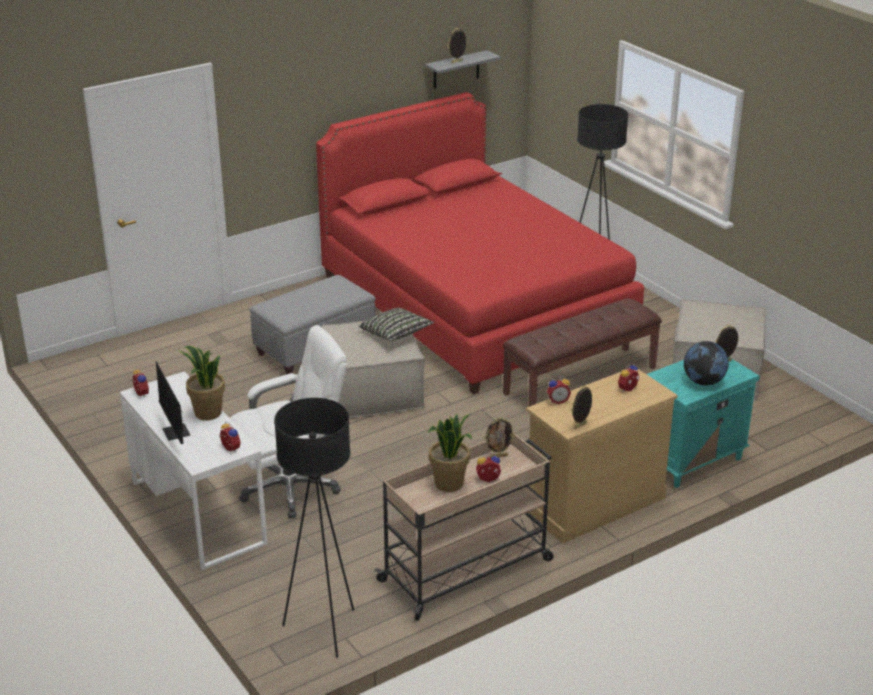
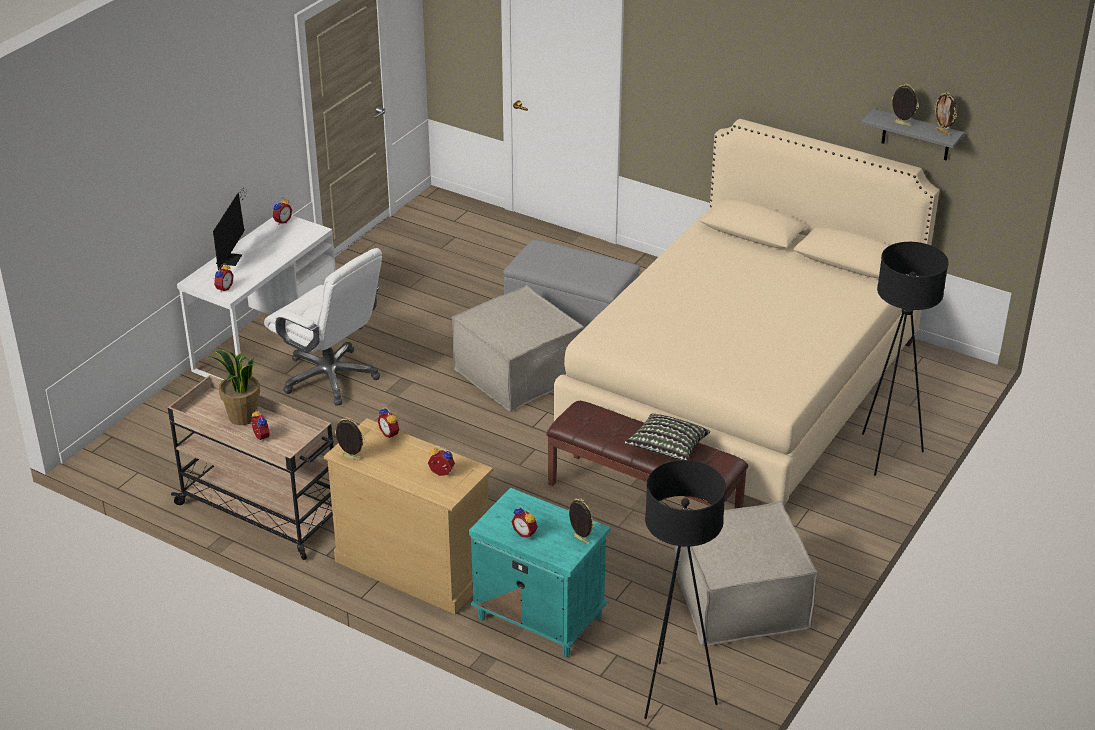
camera: 65 degrees right, 5 degrees up
monitor [156,361,190,444] -> monitor turned 150 degrees clockwise [213,187,248,270]
potted plant [178,346,225,420] -> none
black floor lamp [274,398,354,658] -> black floor lamp moved to [644,460,726,719]
red bed [316,92,644,394] -> beige bed [554,119,939,505]
pillow [359,308,434,341] -> pillow moved to [625,414,710,460]
picture frame [484,418,515,458] -> picture frame moved to [934,92,957,136]
globe [684,341,729,386] -> alarm clock [511,506,538,538]

